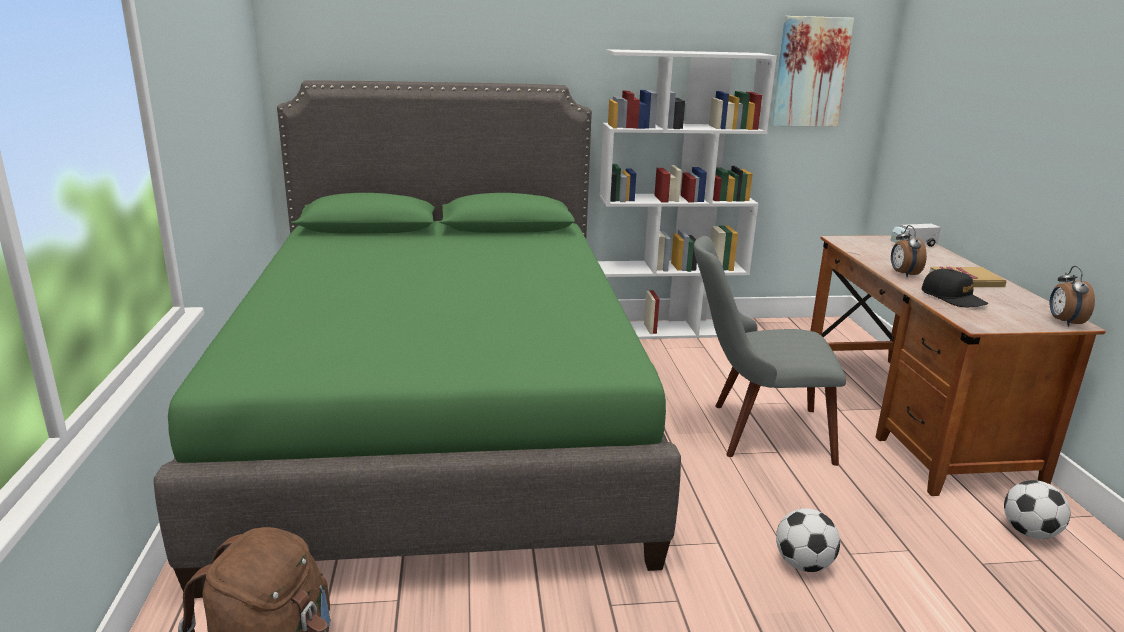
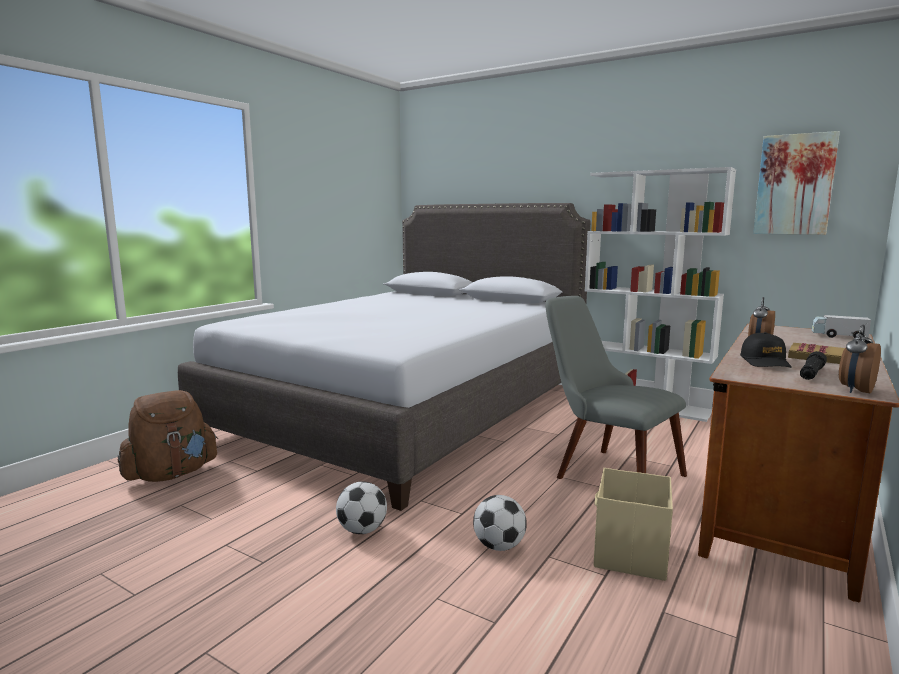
camera: 40 degrees right, 10 degrees down
green bed [154,81,681,598] -> grey bed [178,203,591,511]
football [1004,480,1071,539] -> football moved to [336,482,387,534]
none -> beige storage box [594,468,673,581]
none -> black flashlight [800,351,827,380]

